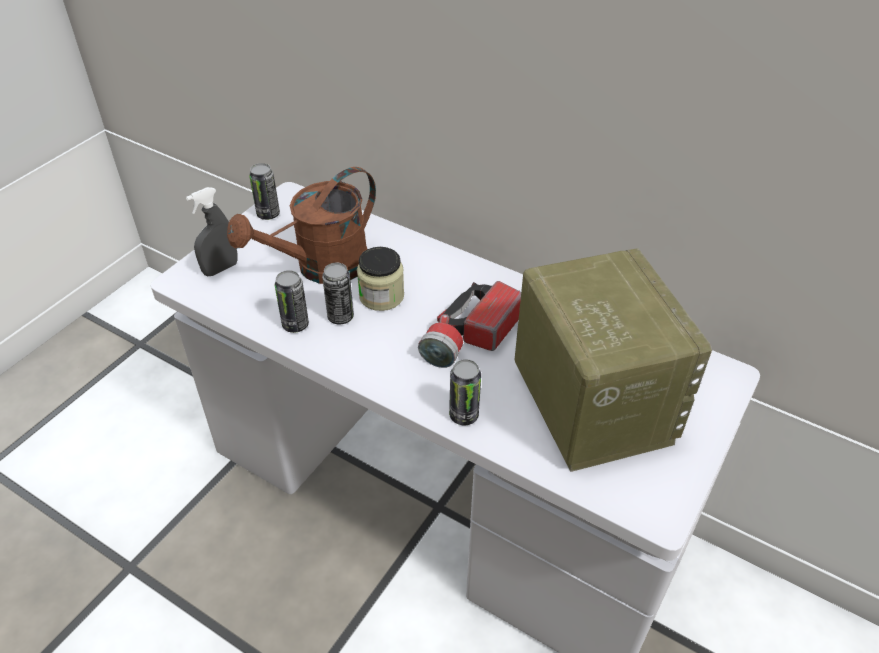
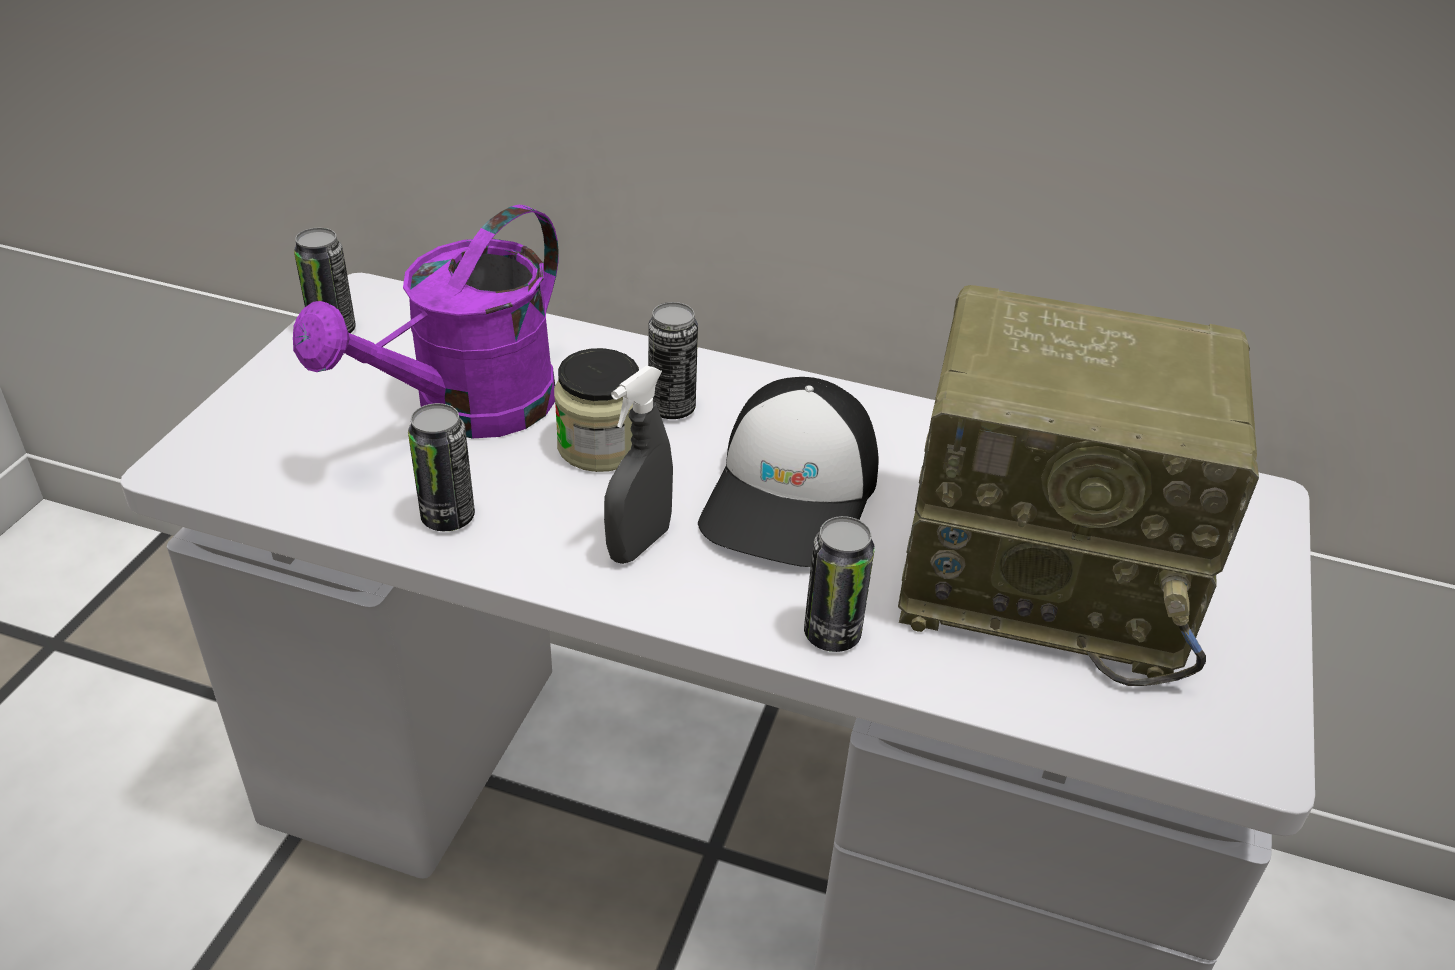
camera: 15 degrees left, 5 degrees down
grey spray bottle [186,187,238,276] -> grey spray bottle moved to [604,366,673,564]
brown watering can [227,167,376,284] -> purple watering can [293,205,559,438]
can [322,263,354,325] -> can moved to [648,302,698,419]
flashlight [418,281,521,368] -> cap [698,377,878,567]
radio [514,248,712,472] -> radio turned 135 degrees clockwise [898,285,1259,686]

